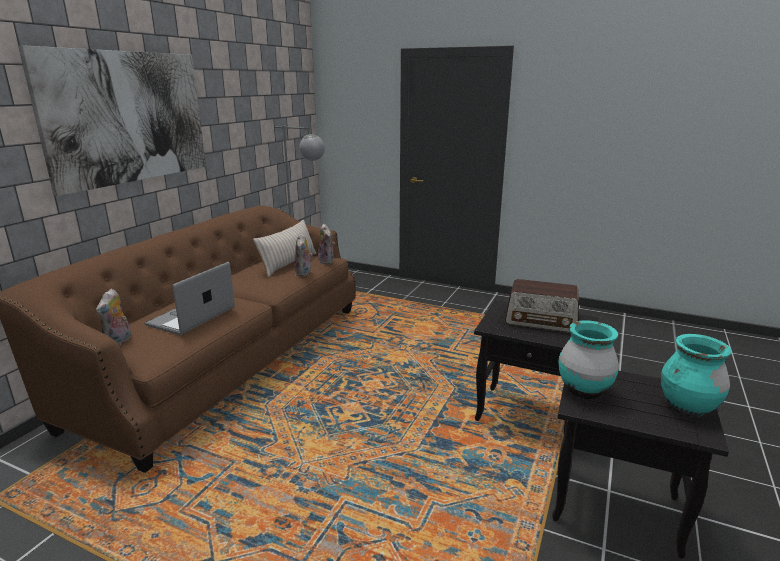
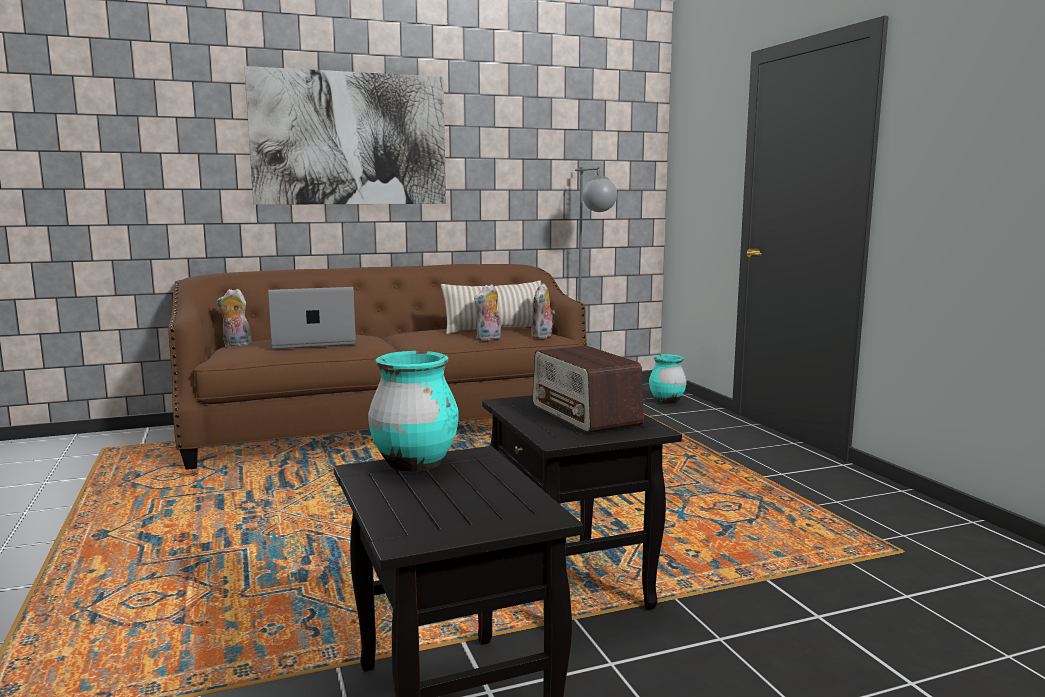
camera: 45 degrees right, 10 degrees down
plush toy [96,289,131,345] -> plush toy turned 45 degrees clockwise [217,289,255,346]
turquoise vase [661,334,732,417] -> turquoise vase moved to [649,354,687,404]

